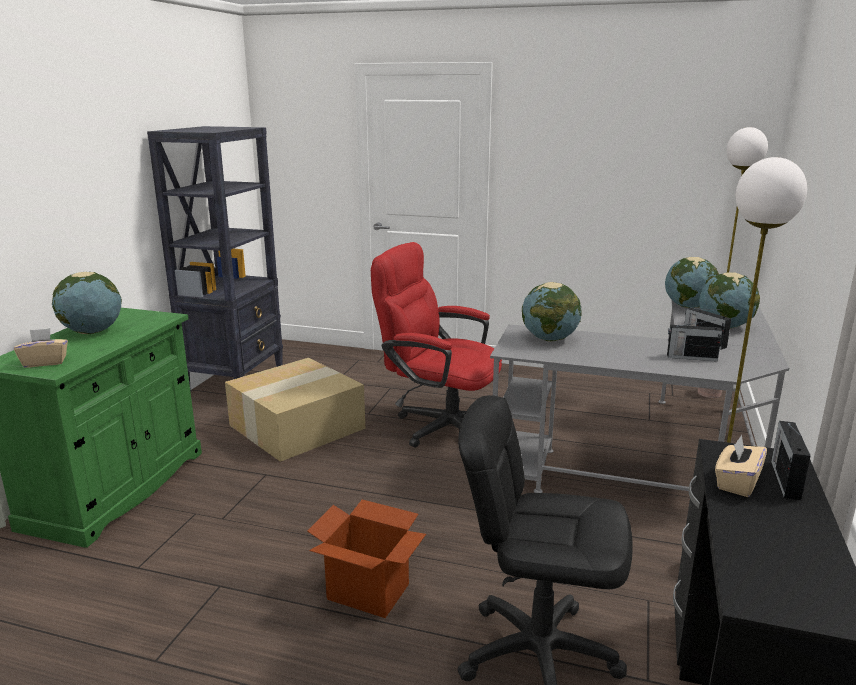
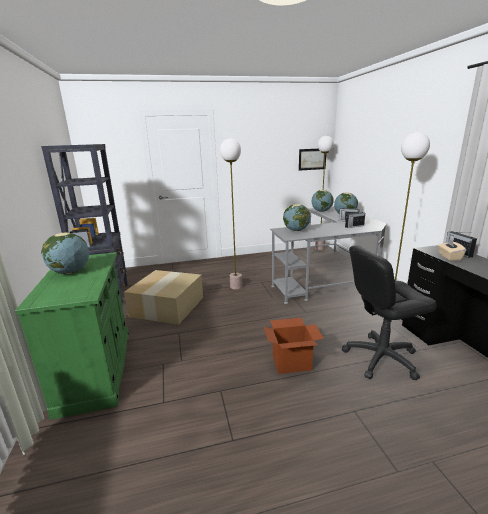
camera: 30 degrees left, 0 degrees up
beige tissue box [14,328,68,368] -> none
red office chair [371,242,502,448] -> floor lamp [220,138,242,290]
none -> picture [299,149,326,171]

